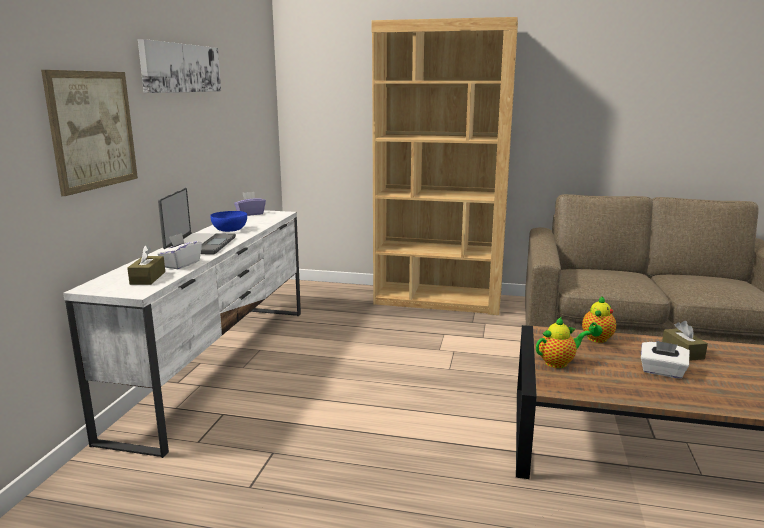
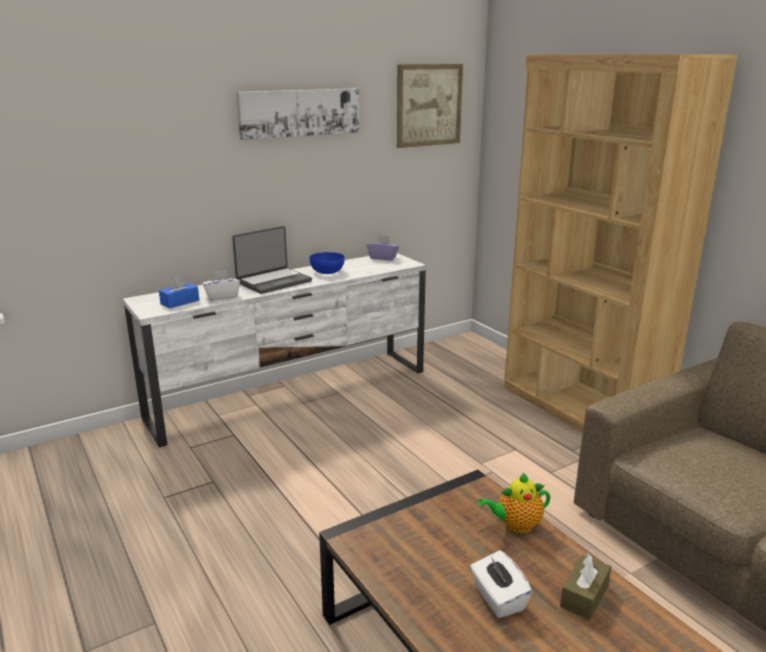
camera: 45 degrees right, 5 degrees up
picture [41,70,138,196] -> picture moved to [397,64,463,148]
brown tissue box [127,245,165,285] -> blue tissue box [159,275,199,309]
teapot [536,317,591,368] -> none

